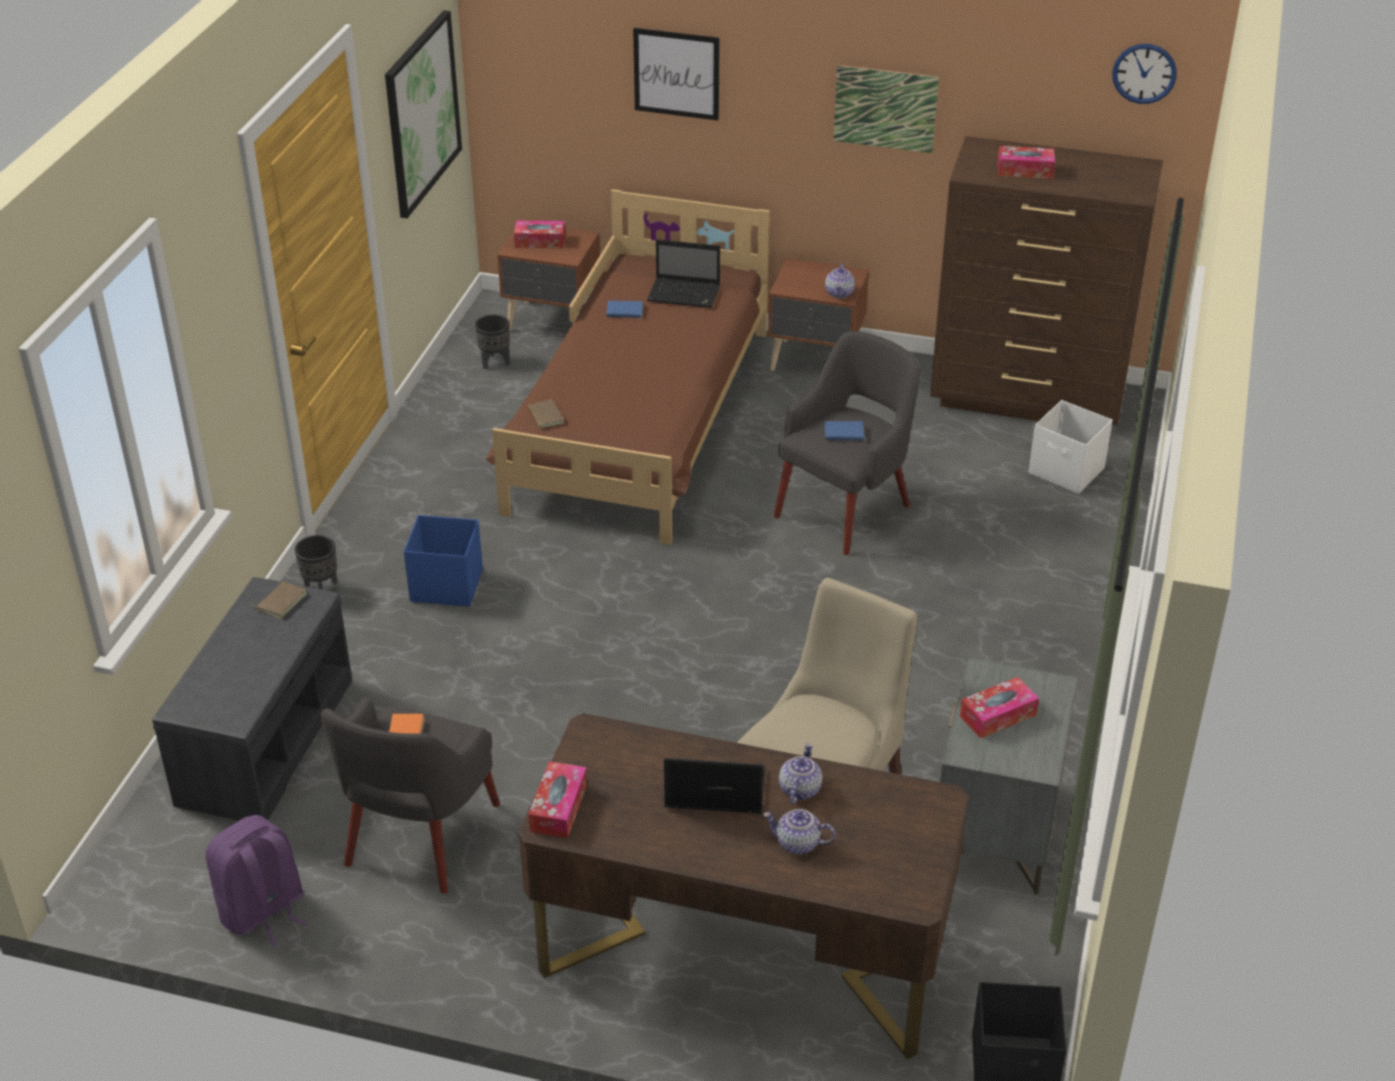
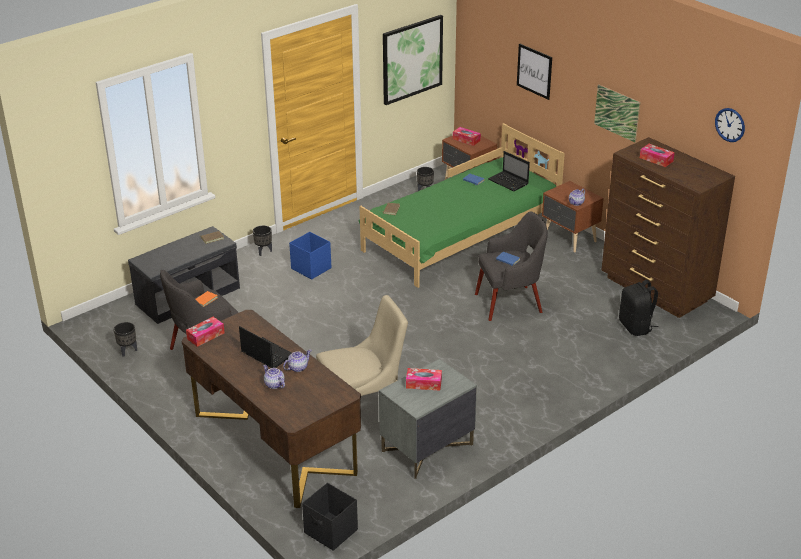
camera: 35 degrees right, 5 degrees down
purple backpack [206,815,307,946] -> black planter [114,322,137,357]
brown bed [486,189,770,545] -> green bed [358,123,565,288]
white storage box [1029,400,1113,494] -> black backpack [619,280,659,336]

